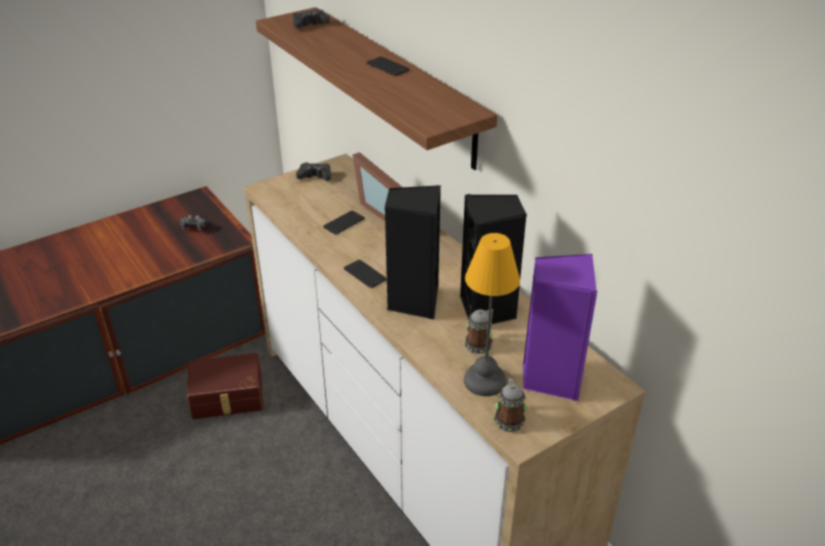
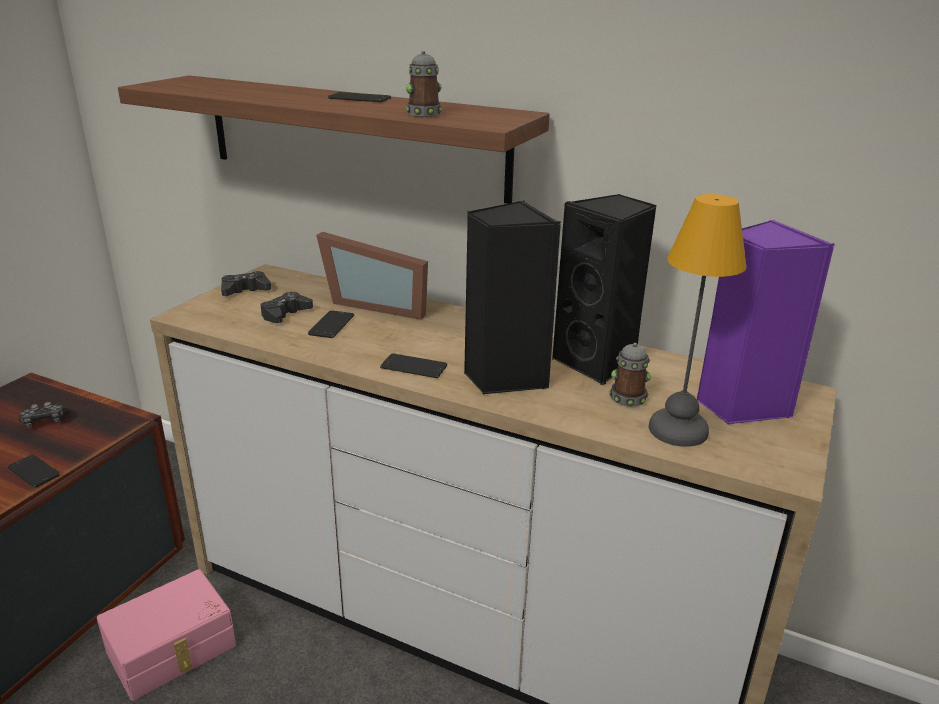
camera: 30 degrees left, 10 degrees down
brown storage box [187,353,263,419] -> pink storage box [97,569,236,701]
black game controller [293,9,330,29] -> black game controller moved to [261,292,313,323]
mug [493,378,527,432] -> mug moved to [406,51,442,117]
none -> phone [7,455,60,487]

